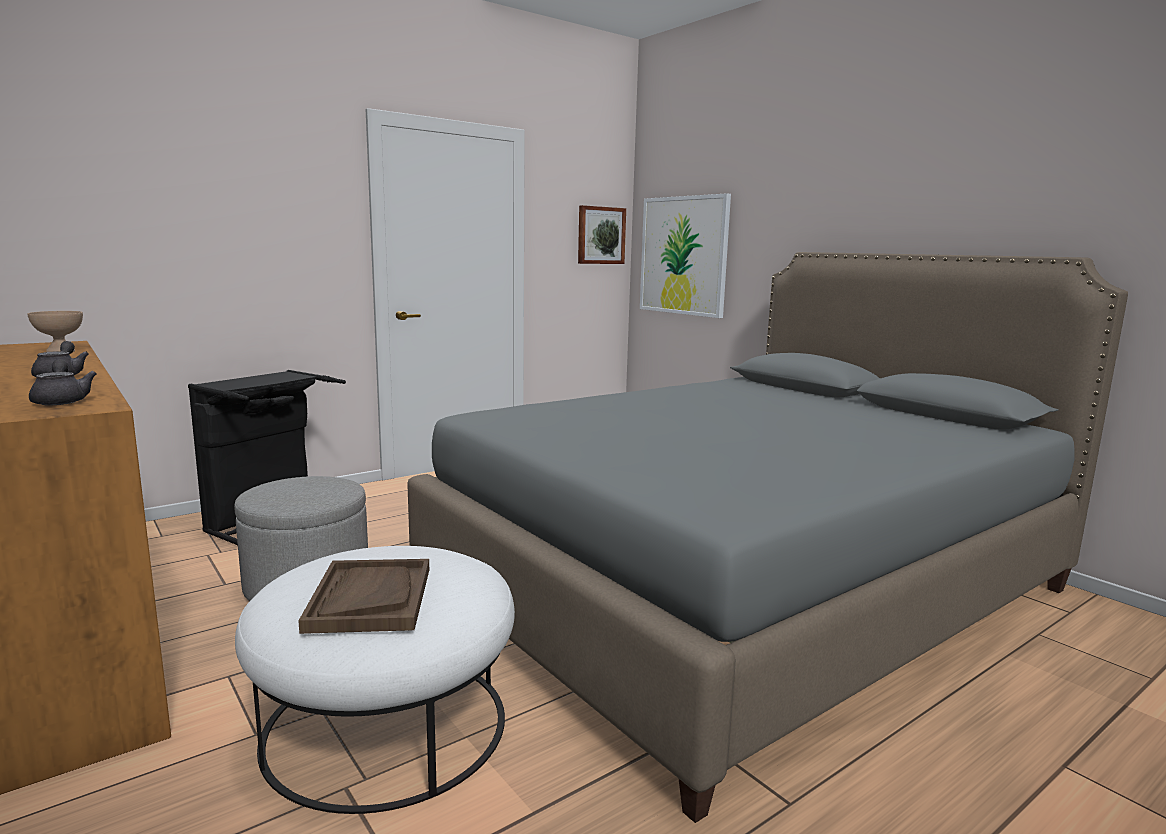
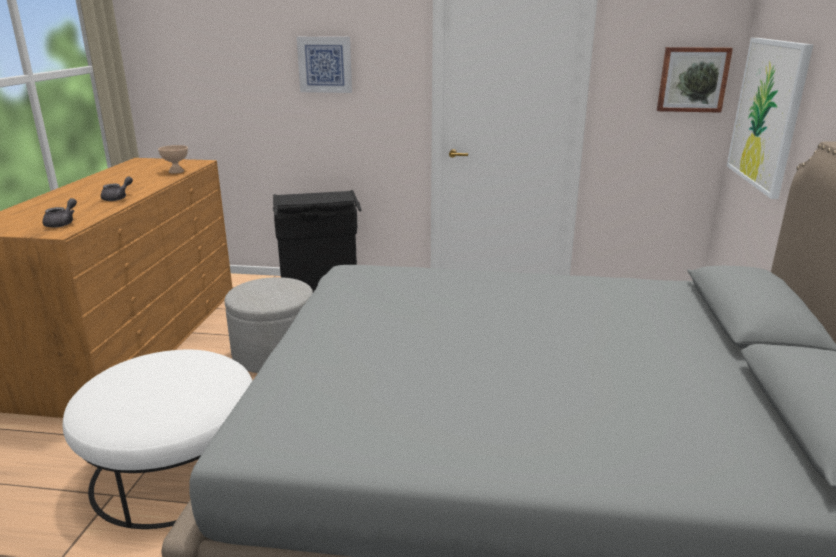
camera: 45 degrees right, 10 degrees up
brown tray [298,559,429,634] -> none
none -> picture [297,37,352,93]

